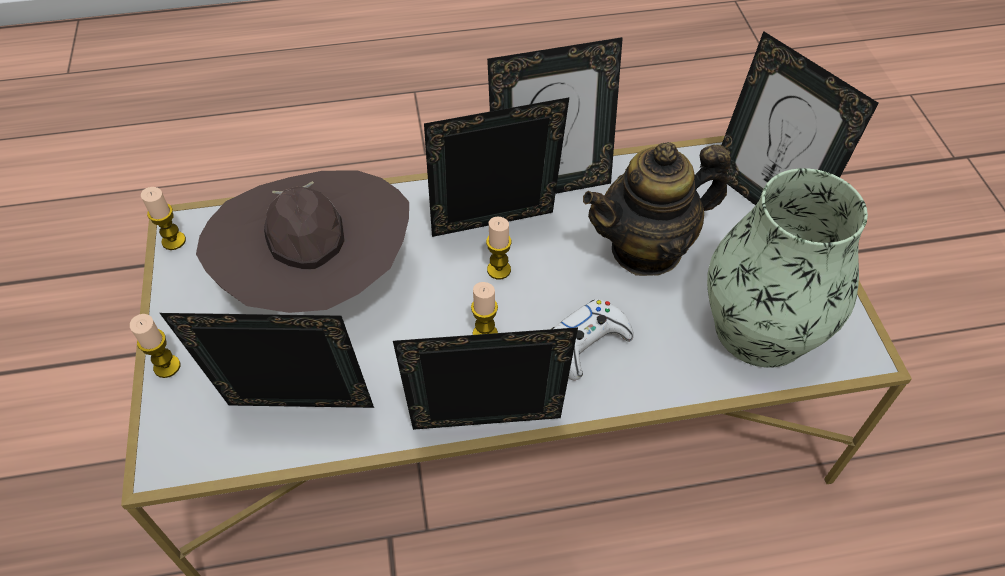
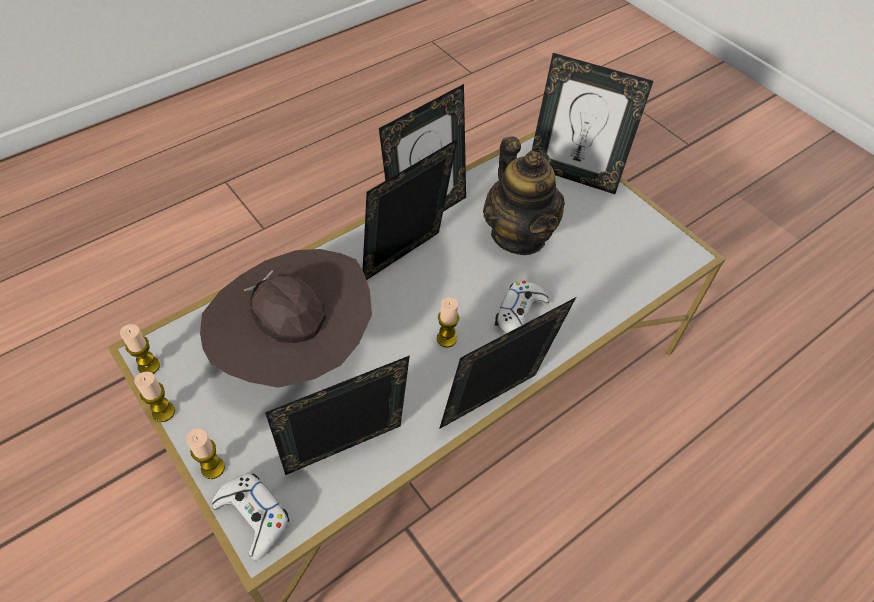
camera: 30 degrees left, 0 degrees up
candle [486,217,512,279] -> candle moved to [134,372,175,422]
teapot [583,142,731,276] -> teapot turned 60 degrees counterclockwise [483,137,565,255]
vase [707,168,868,368] -> none
none -> white game controller [212,473,290,560]

